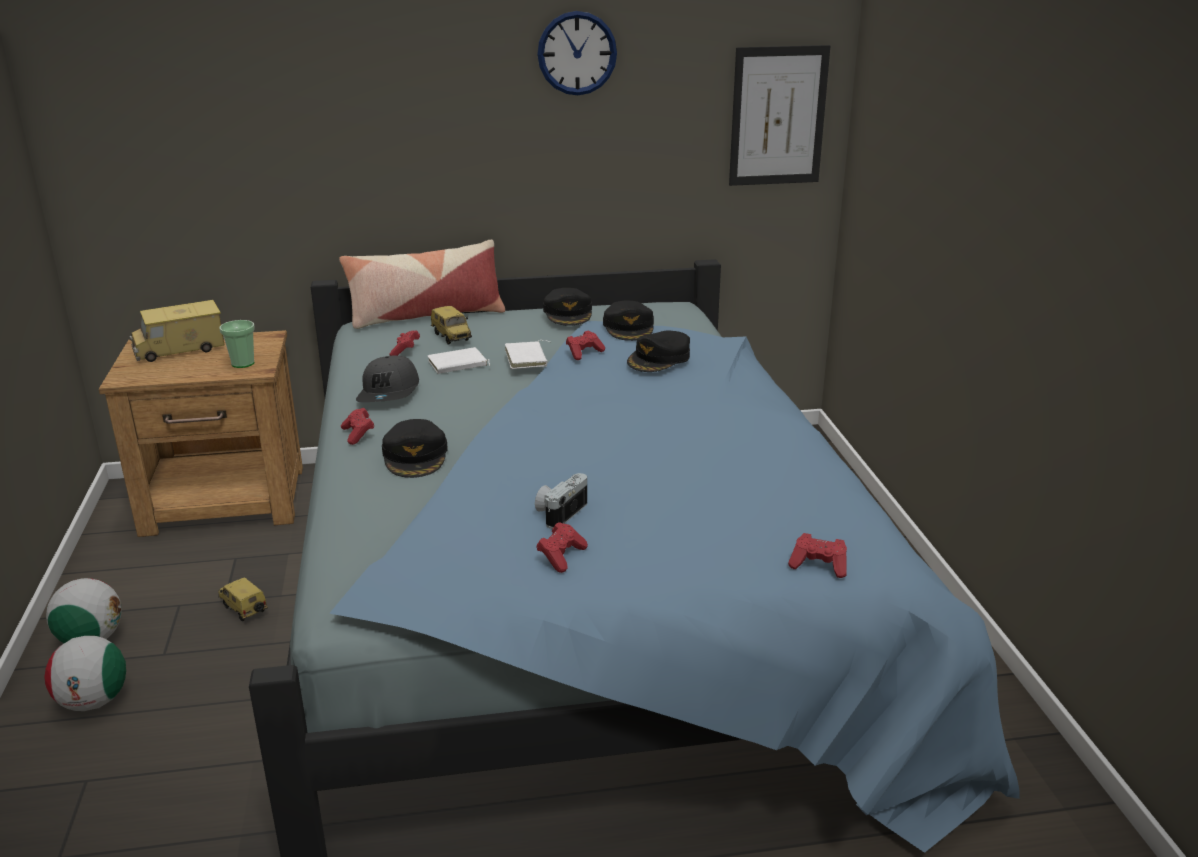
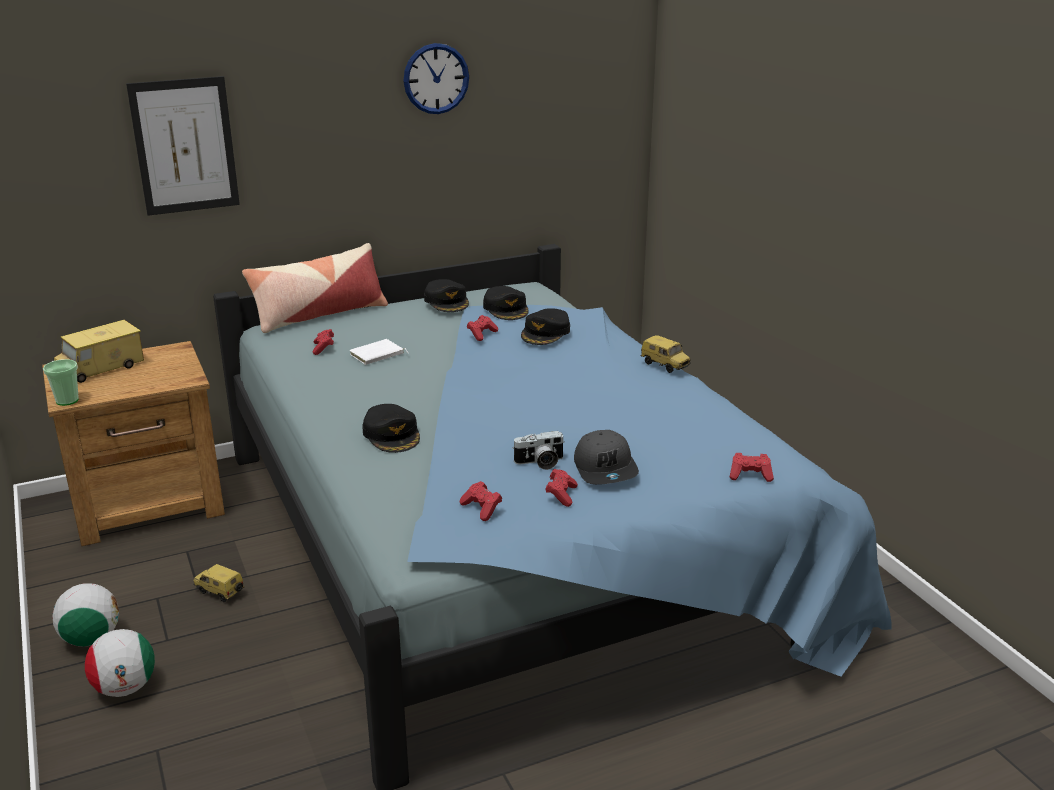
camera: 15 degrees left, 0 degrees up
cup [219,320,255,368] -> cup moved to [43,359,79,406]
red game controller [341,408,374,445] -> red game controller moved to [460,481,502,521]
grey cap [356,356,419,402] -> grey cap moved to [574,430,639,485]
toy car [431,306,472,345] -> toy car moved to [640,335,691,373]
white book [505,340,550,369] -> none
camera [535,473,587,529] -> camera turned 120 degrees counterclockwise [512,431,565,470]
picture [729,45,830,186] -> picture moved to [126,76,240,216]

